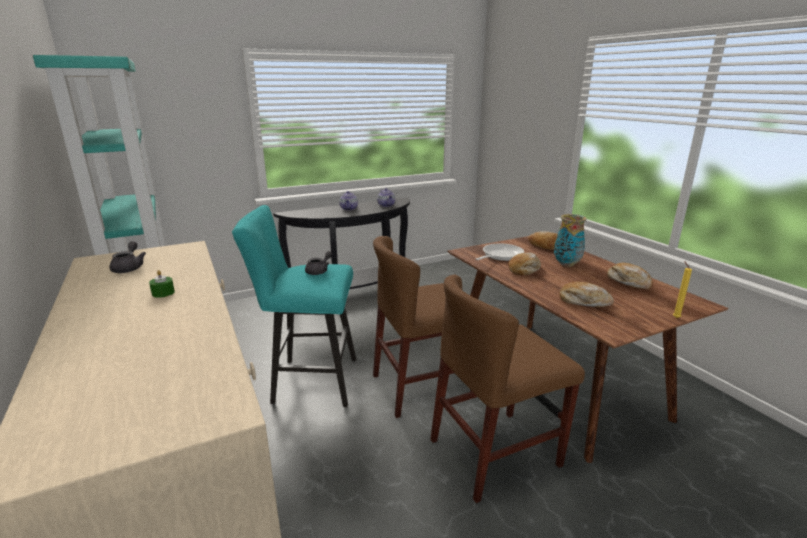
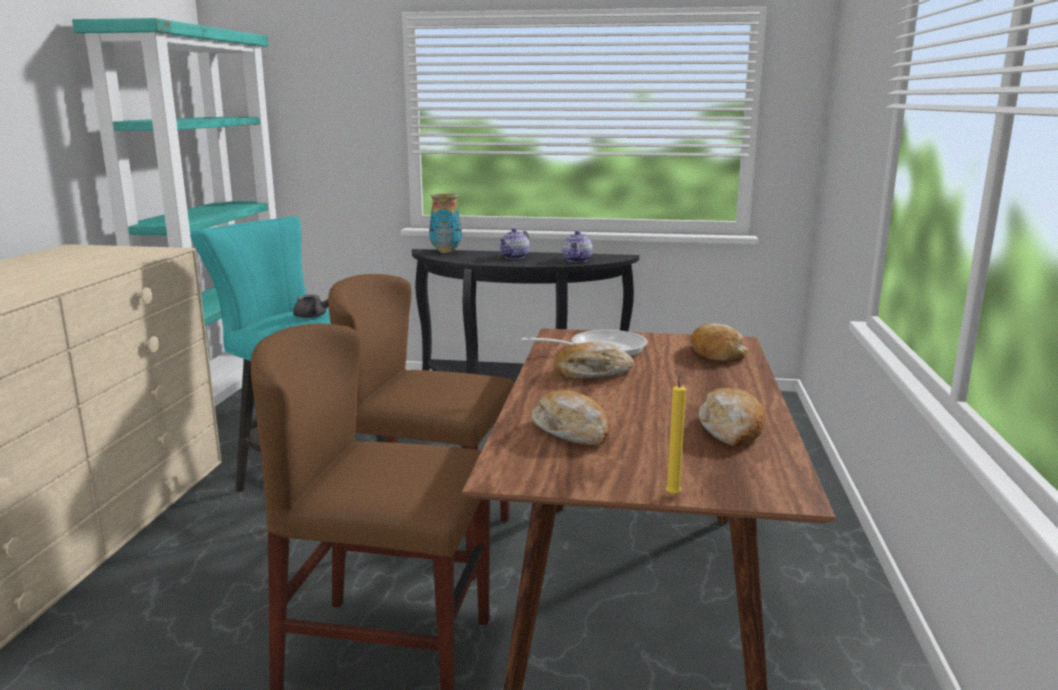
camera: 35 degrees right, 5 degrees down
grey teapot [110,241,146,273] -> none
green candle [149,270,175,298] -> none
vase [554,214,587,267] -> vase moved to [429,193,462,253]

